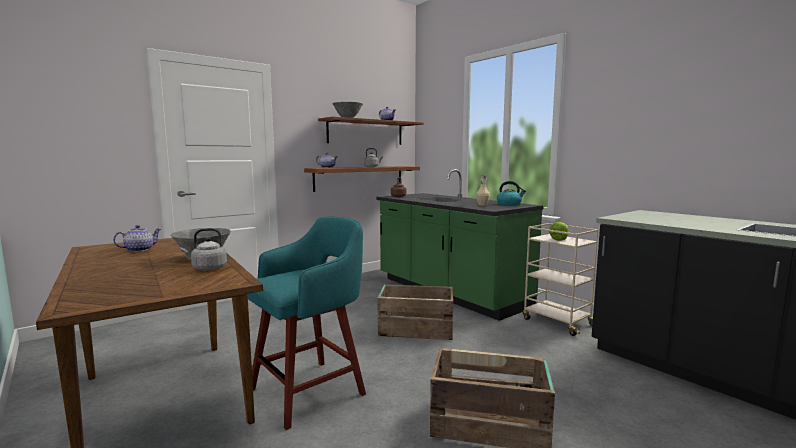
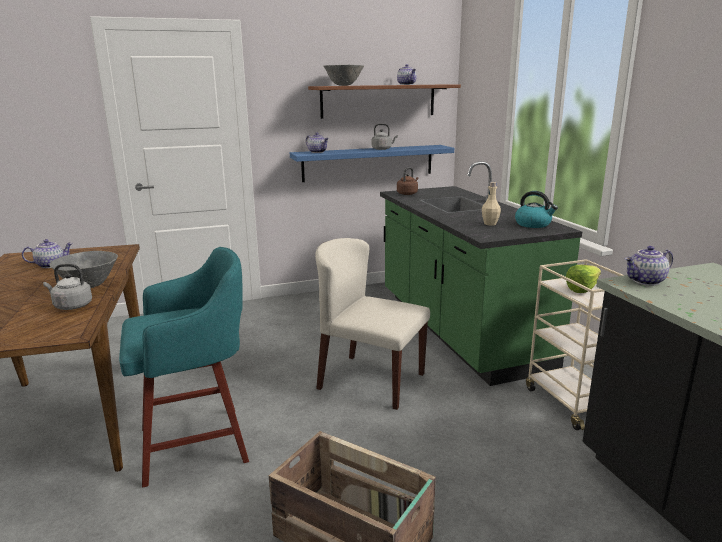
camera: 20 degrees right, 10 degrees up
brown shelf [304,166,420,192] -> blue shelf [290,145,454,182]
crate [377,284,453,340] -> beige chair [315,238,430,410]
none -> teapot [625,246,673,285]

